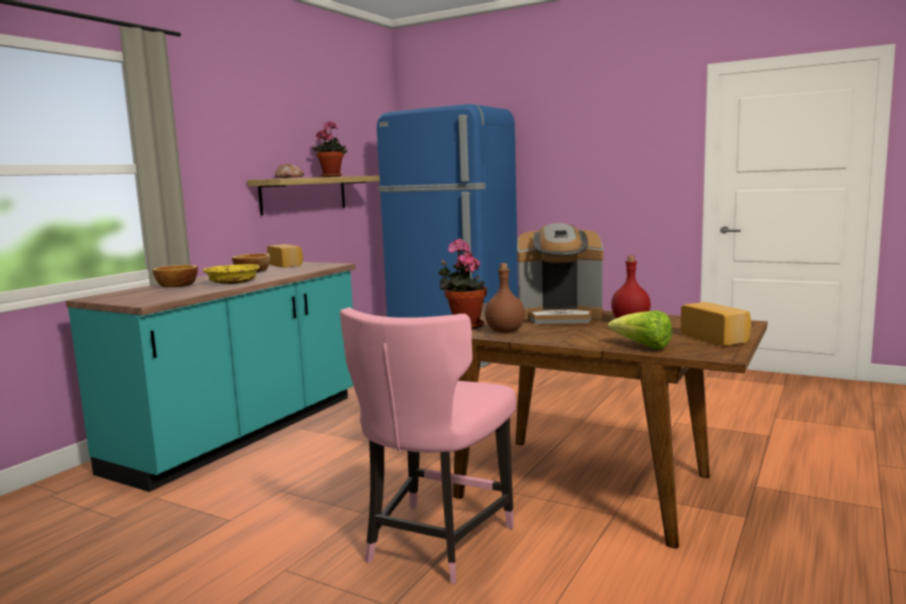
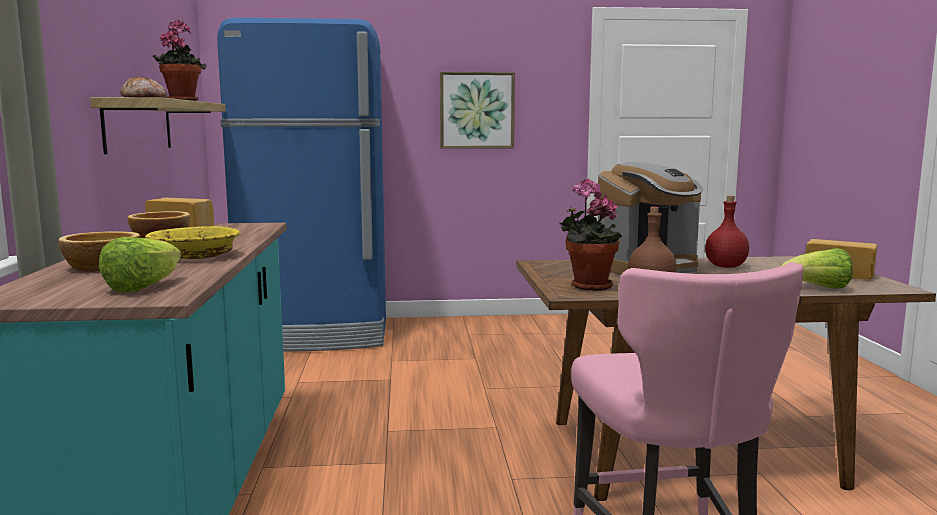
camera: 35 degrees left, 0 degrees up
none -> lettuce [99,237,181,293]
none -> picture [440,72,515,149]

